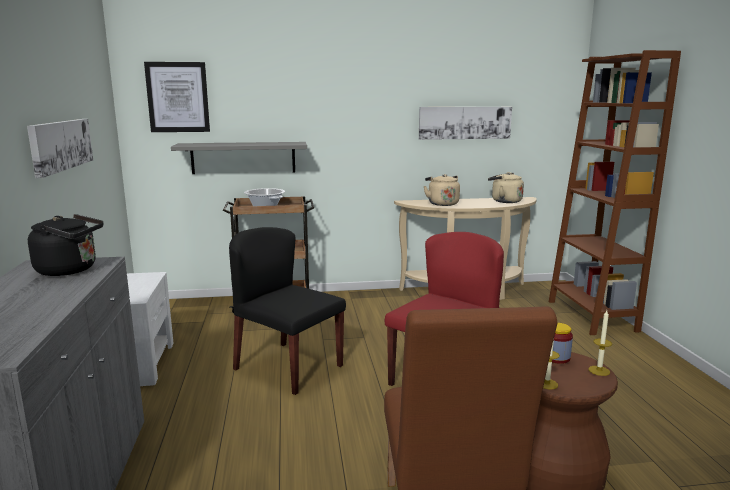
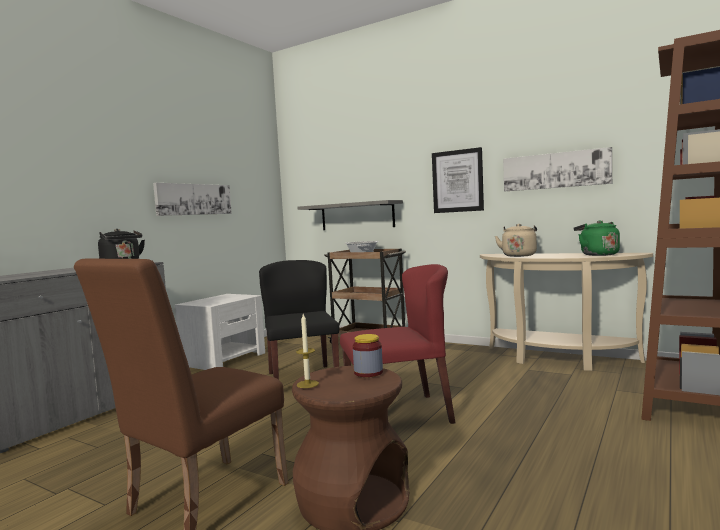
camera: 40 degrees right, 10 degrees down
picture [144,62,210,132] -> picture moved to [432,147,484,213]
beige kettle [488,172,524,203] -> green kettle [574,220,620,256]
candle [589,310,612,376] -> none

